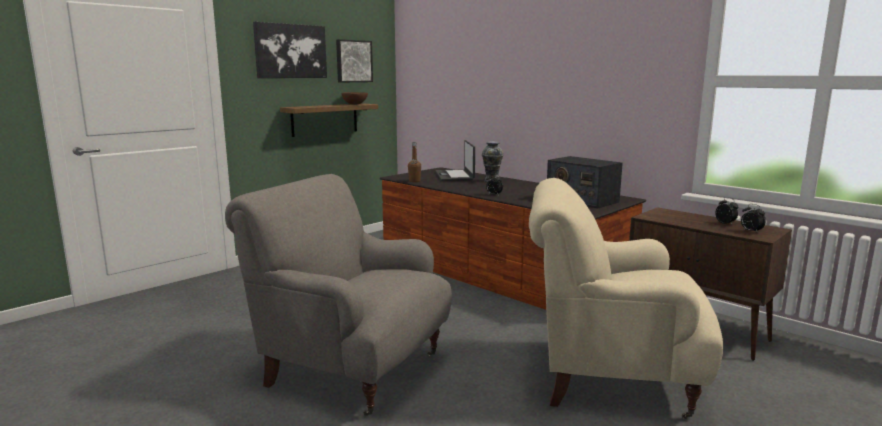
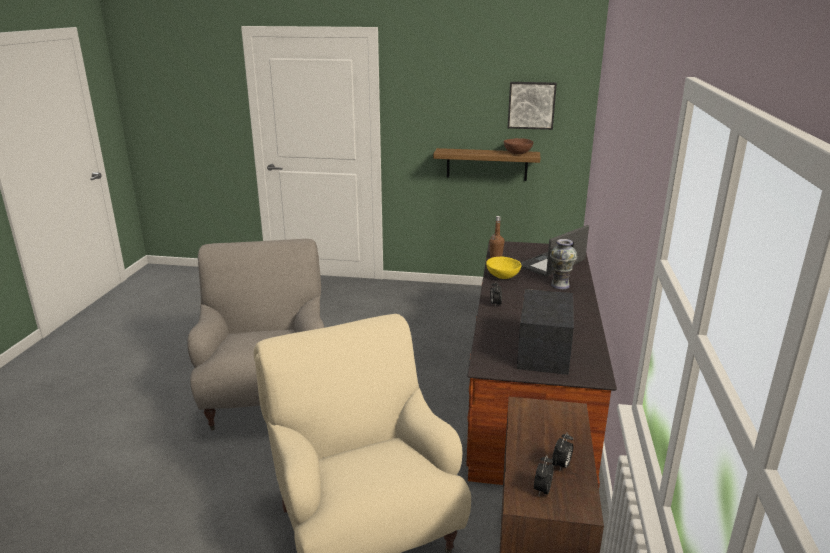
camera: 55 degrees right, 10 degrees up
picture [253,22,327,78] -> none
none -> yellow bowl [486,257,522,279]

